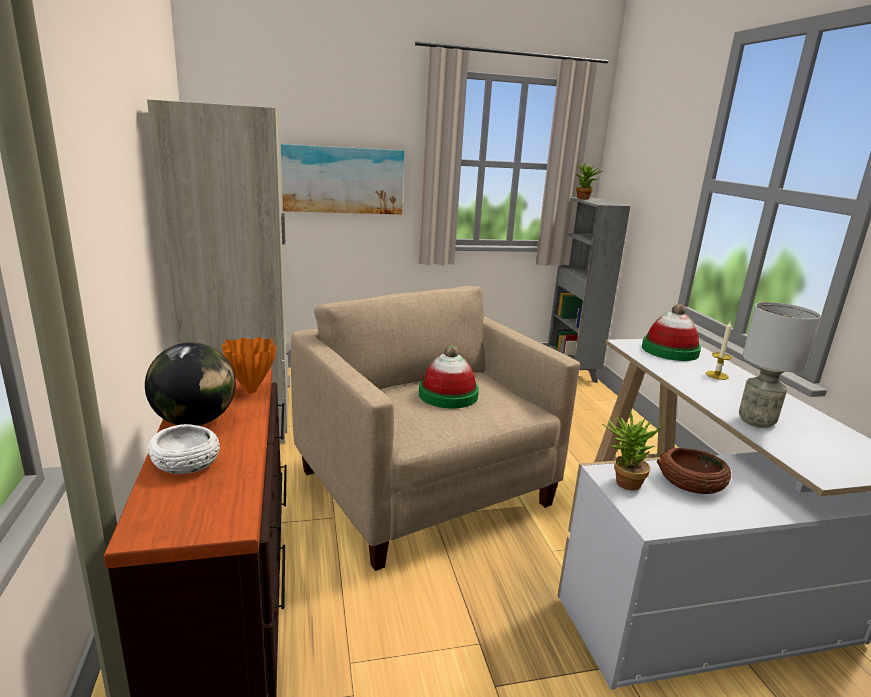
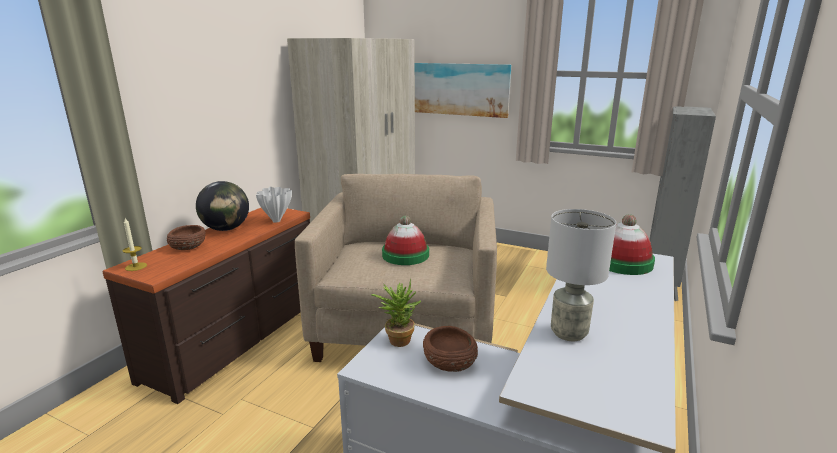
camera: 40 degrees right, 0 degrees up
white bowl [148,424,220,474] -> brown bowl [167,225,205,250]
orange vase [221,337,277,394] -> white vase [256,187,292,223]
potted plant [575,163,603,199] -> none
candle [705,320,732,380] -> candle moved to [123,218,147,271]

